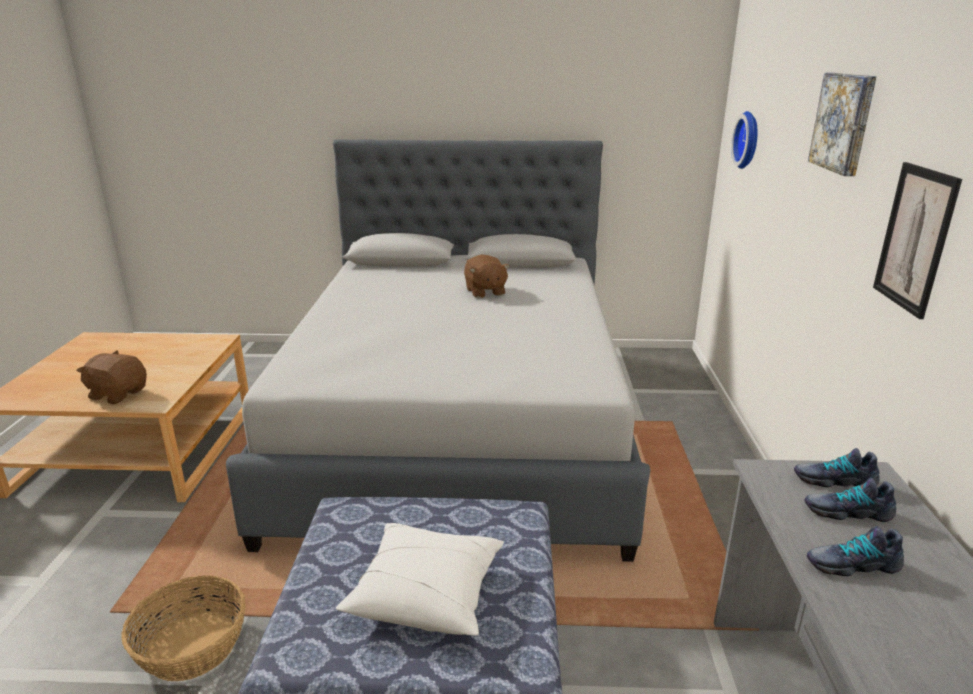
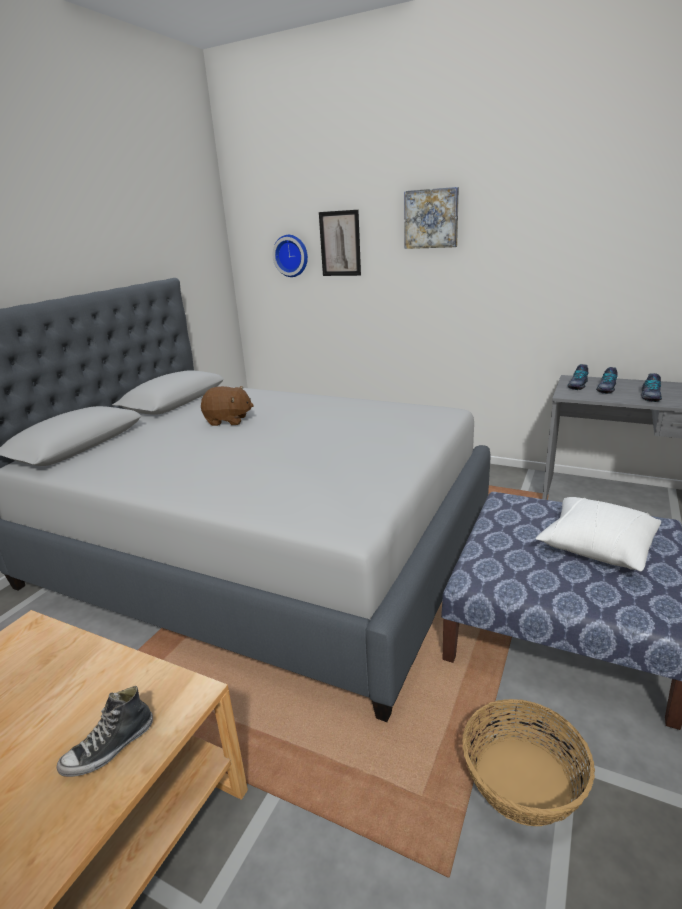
camera: 65 degrees left, 0 degrees up
brown plush toy [77,350,147,405] -> shoe [57,686,153,777]
picture [873,162,962,319] -> picture moved to [319,210,361,276]

